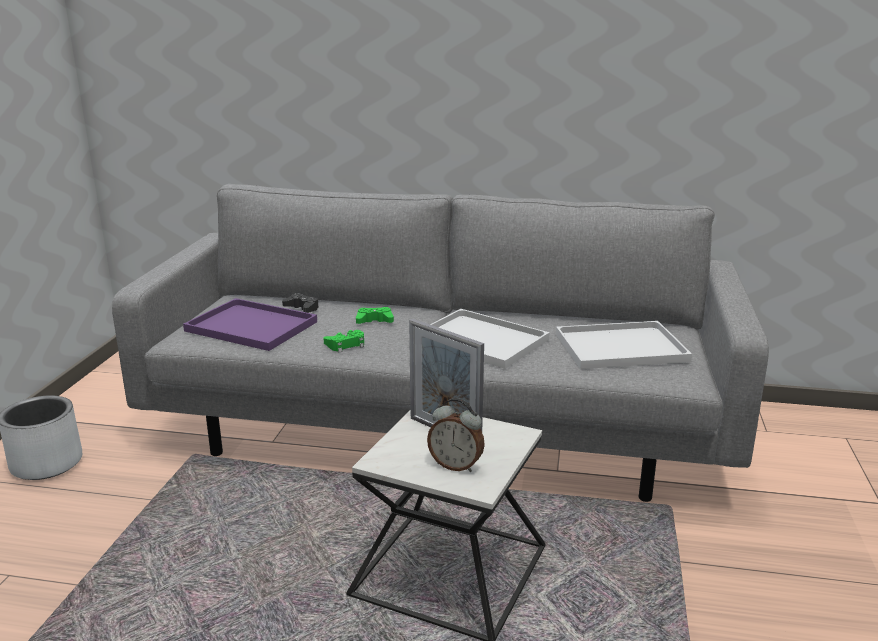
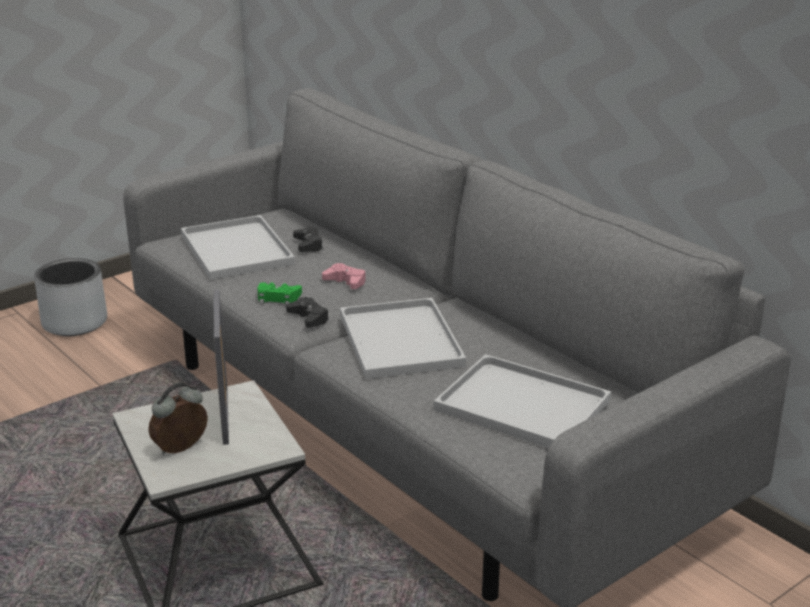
camera: 40 degrees right, 5 degrees up
purple tray [183,298,317,351] -> white tray [181,215,295,280]
green game controller [356,307,394,324] -> pink game controller [322,263,366,289]
alarm clock [427,398,485,472] -> alarm clock turned 75 degrees clockwise [148,382,208,455]
none -> black game controller [286,297,329,328]

